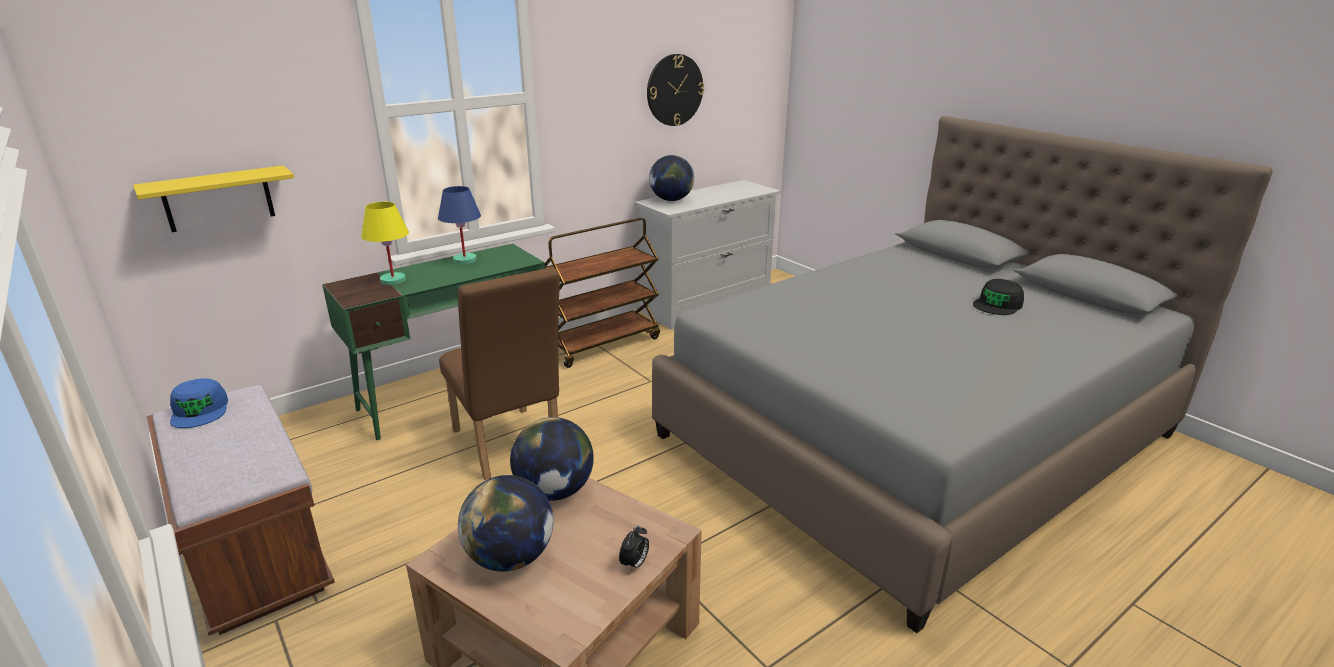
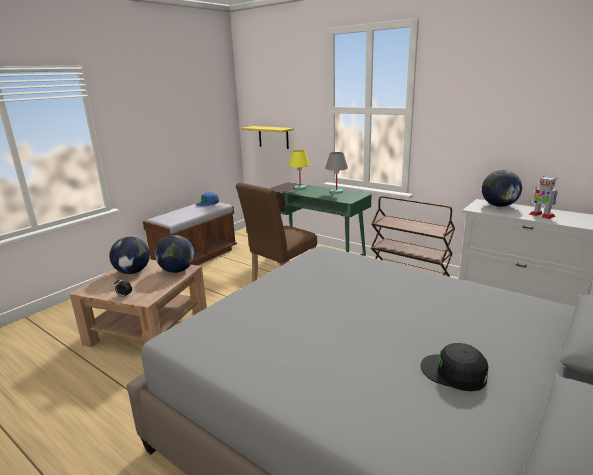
camera: 75 degrees right, 5 degrees down
blue table lamp [438,186,481,264] -> grey table lamp [325,152,348,194]
wall clock [647,54,704,126] -> none
none -> toy robot [529,176,558,219]

